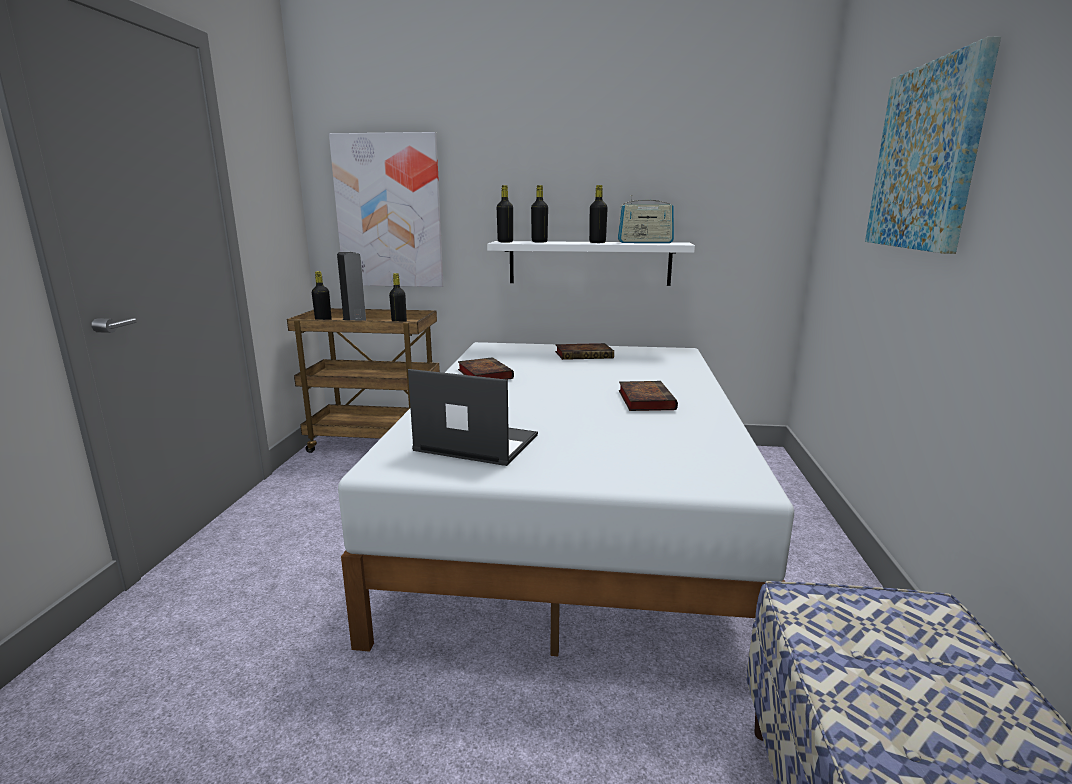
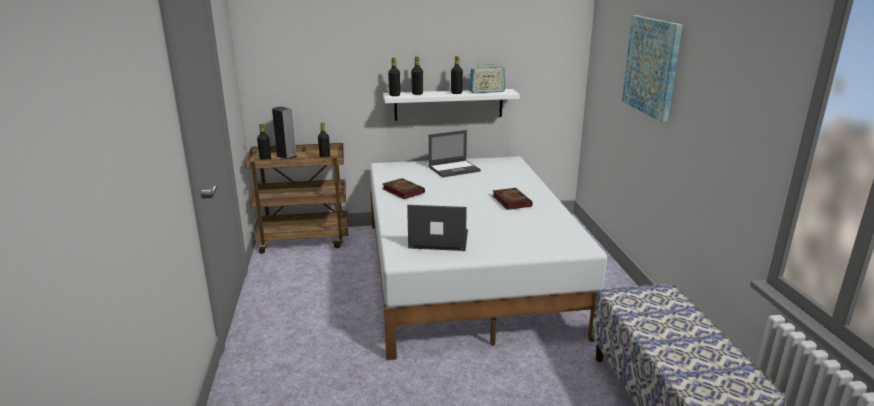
camera: 15 degrees left, 5 degrees up
picture [329,132,443,287] -> none
book [555,343,614,360] -> laptop [429,130,481,177]

